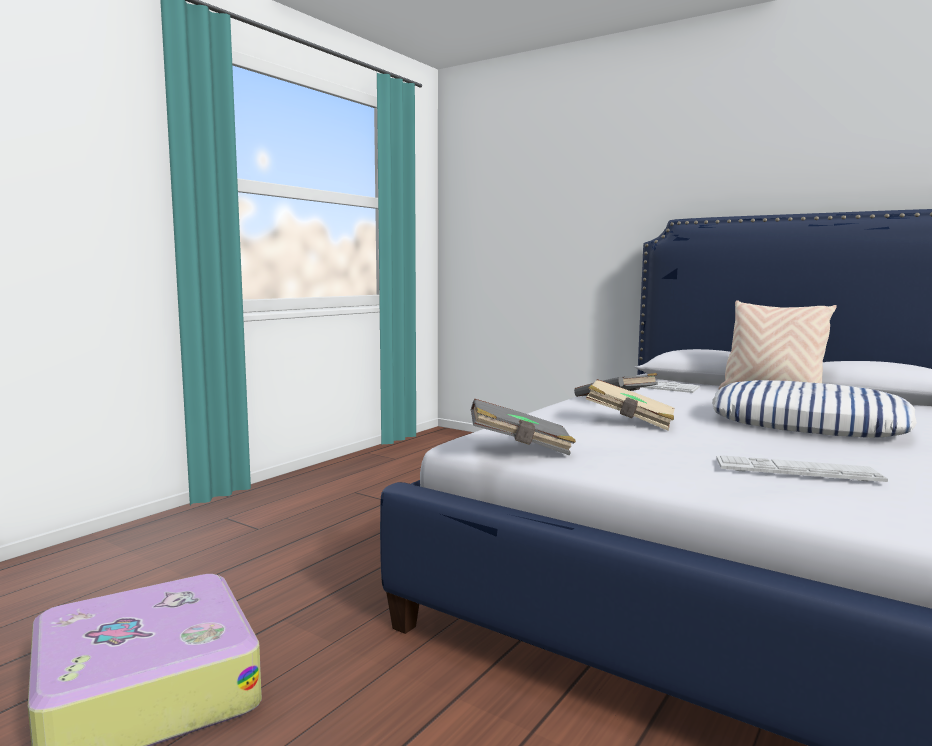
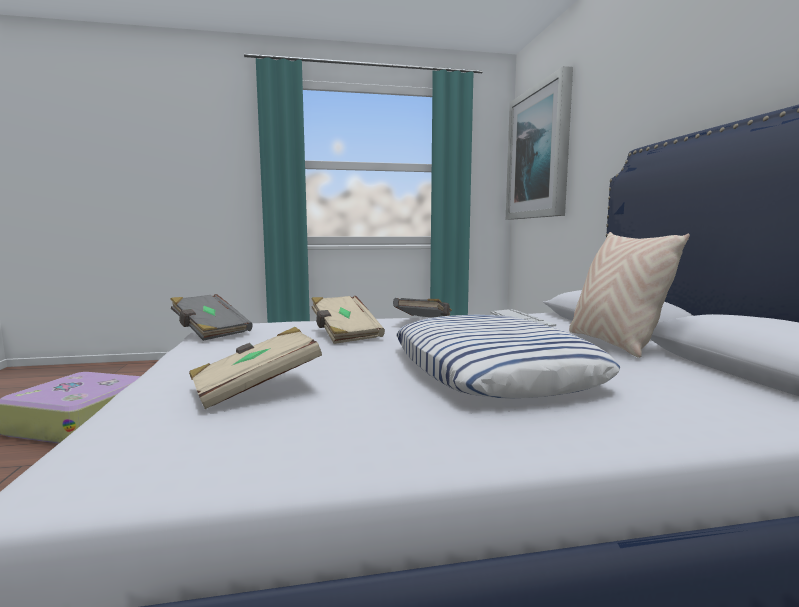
camera: 45 degrees right, 0 degrees up
keyboard [716,455,888,482] -> beige book [189,327,322,409]
none -> picture [506,66,573,219]

